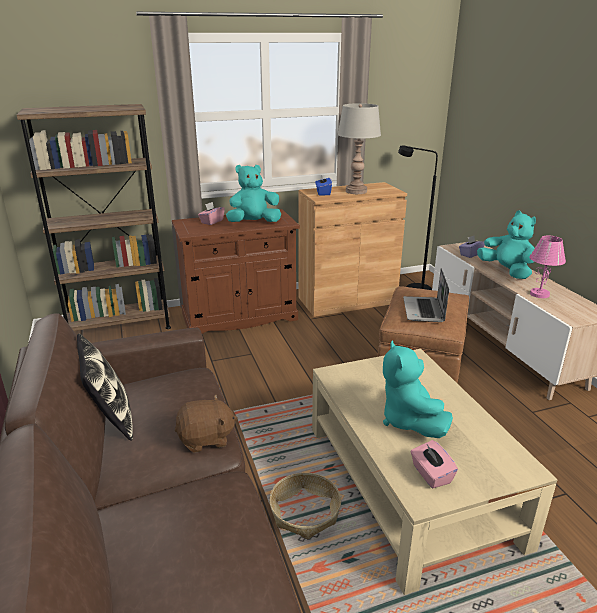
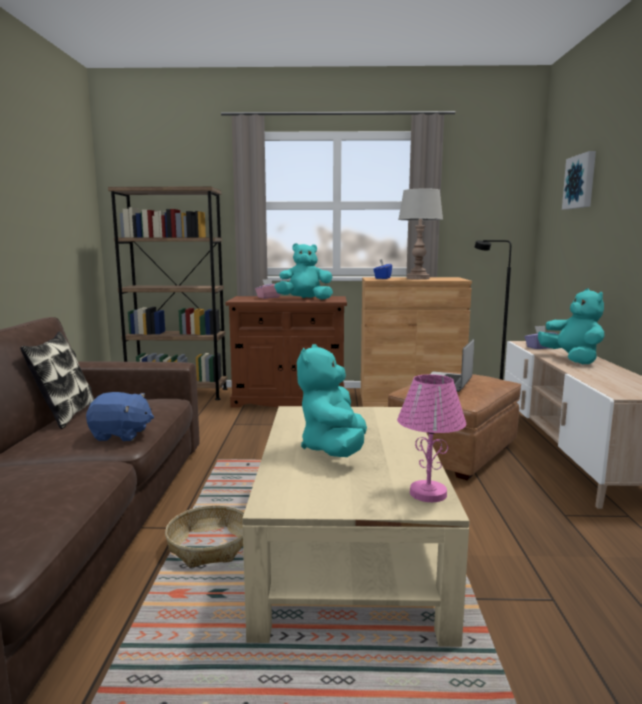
camera: 20 degrees right, 15 degrees down
brown plush toy [175,395,238,453] -> blue plush toy [86,392,154,441]
pink tissue box [410,440,458,488] -> none
pink table lamp [529,236,566,298] -> pink table lamp moved to [397,374,466,502]
none -> picture [562,151,596,210]

